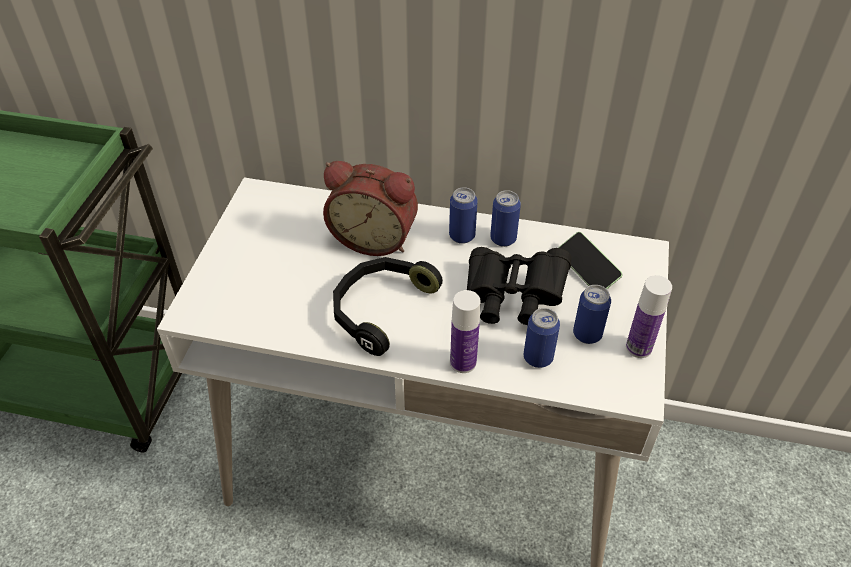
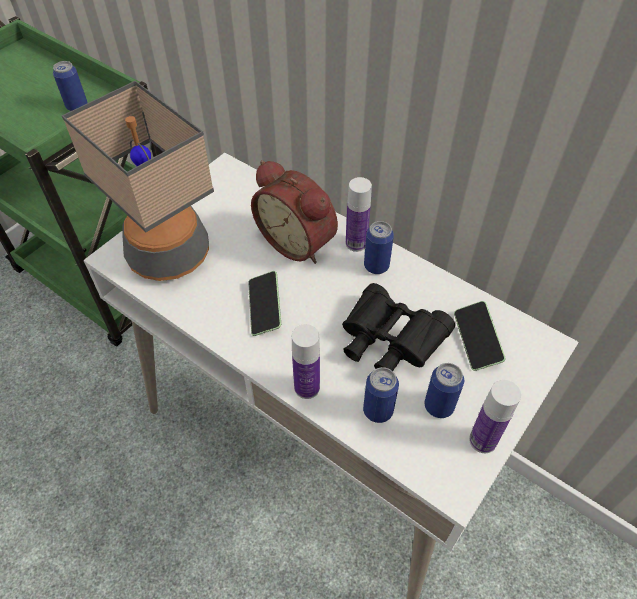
camera: 25 degrees right, 5 degrees up
black headphones [333,257,443,356] -> phone [248,271,281,336]
can [490,190,521,247] -> can moved to [53,61,88,111]
none -> table lamp [62,81,214,281]
none -> bottle [346,177,372,252]

